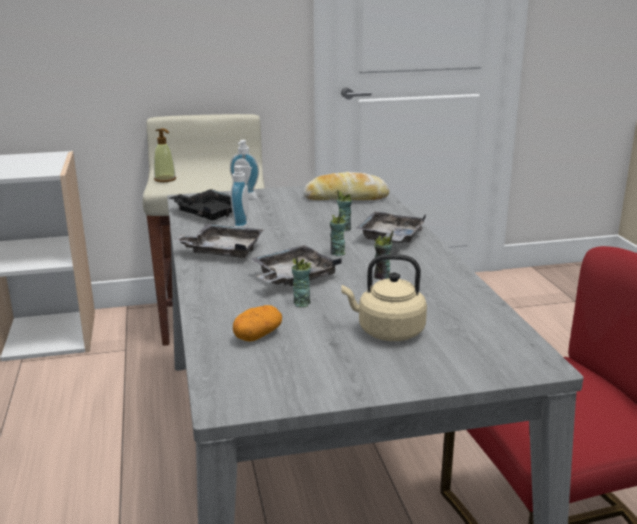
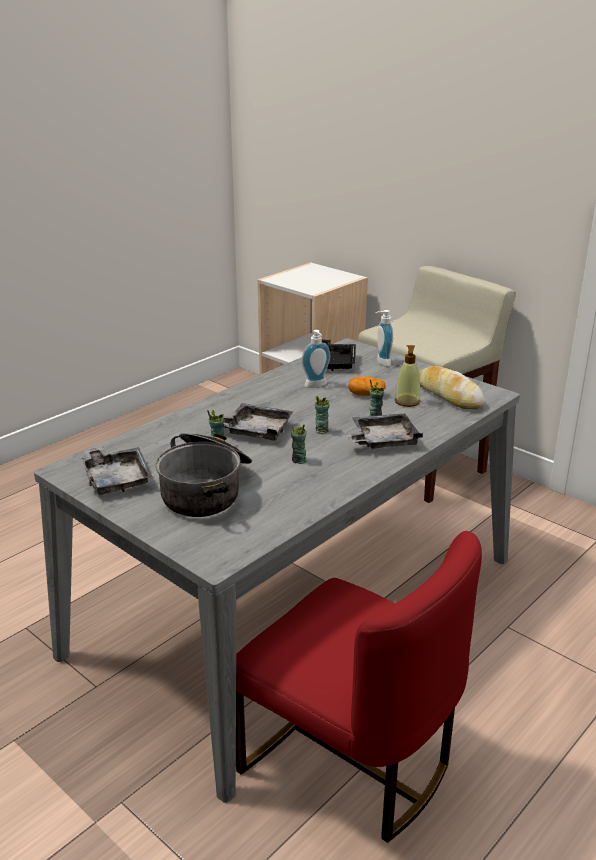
camera: 55 degrees right, 5 degrees up
soap dispenser [154,128,176,182] -> soap dispenser moved to [394,345,420,407]
grey tray [173,224,263,258] -> grey tray moved to [82,447,152,495]
potato [233,305,282,342] -> potato moved to [348,376,386,396]
beige kettle [341,254,427,341] -> cooking pot [156,433,252,517]

